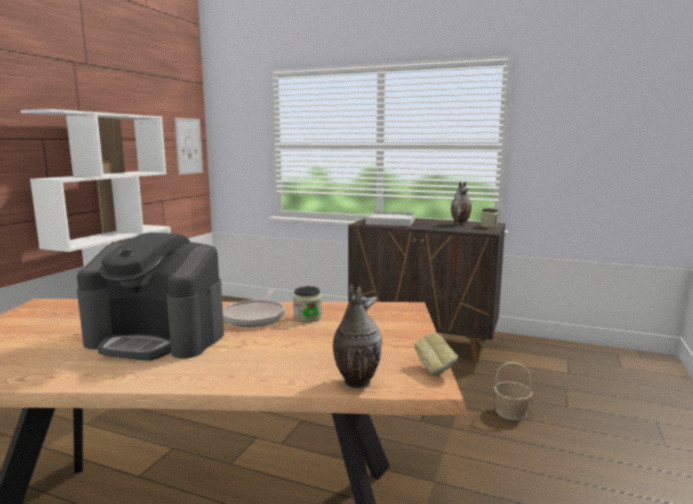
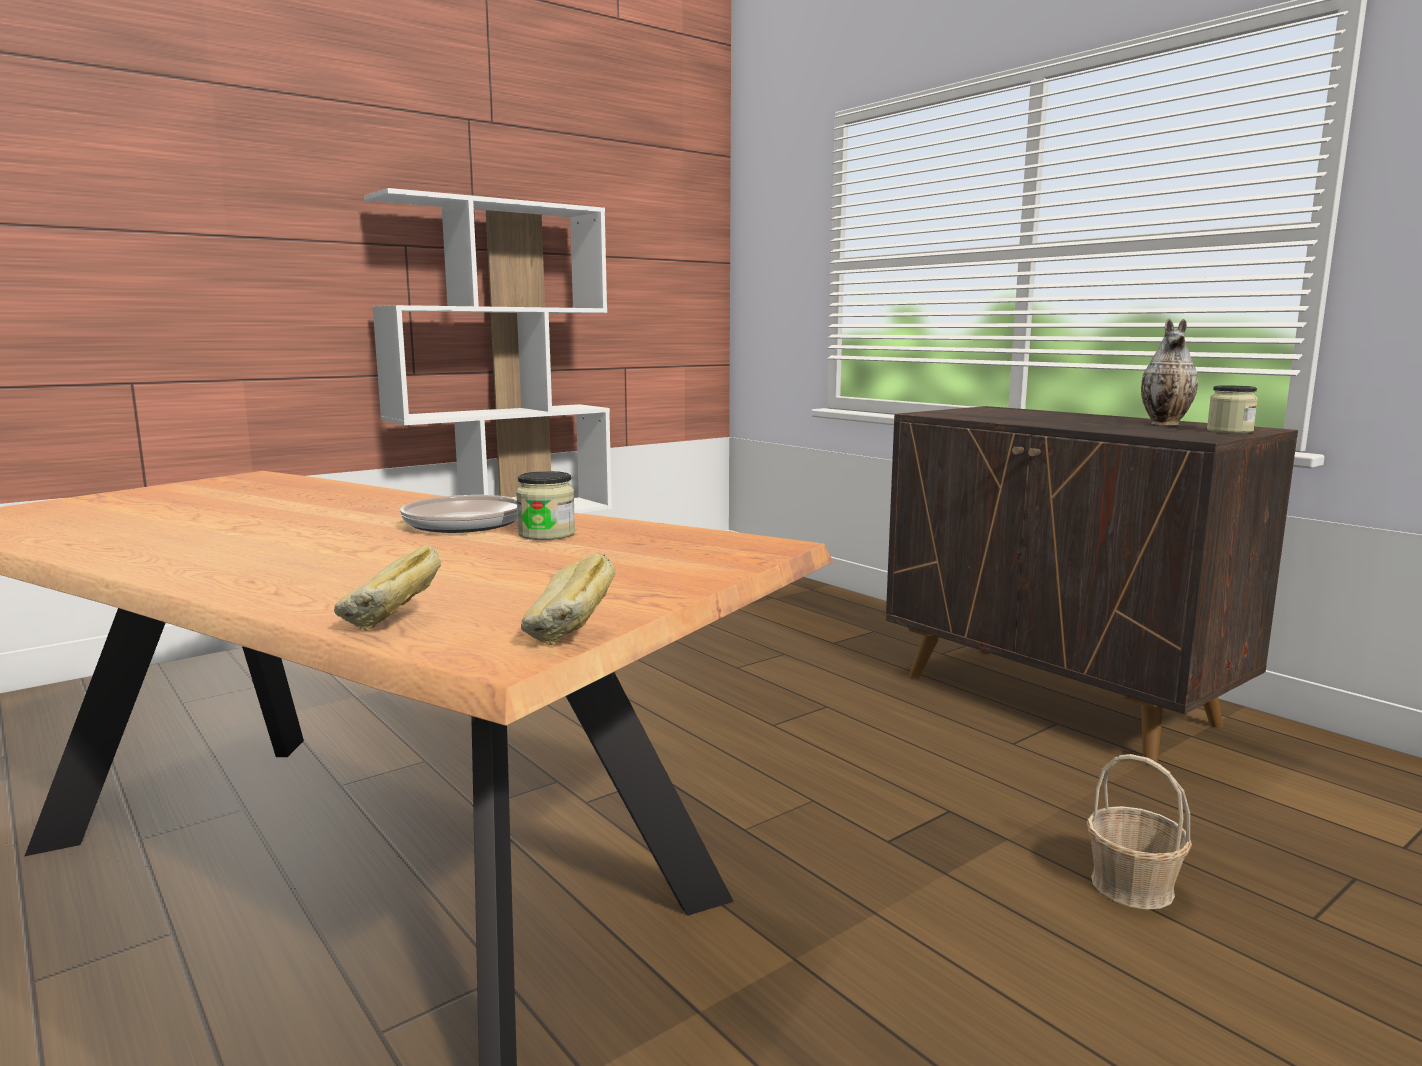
camera: 30 degrees right, 0 degrees up
coffee machine [77,232,224,361] -> none
picture [174,117,203,175] -> none
vase [333,284,382,388] -> bread [334,545,441,631]
white tray [365,212,415,226] -> none

